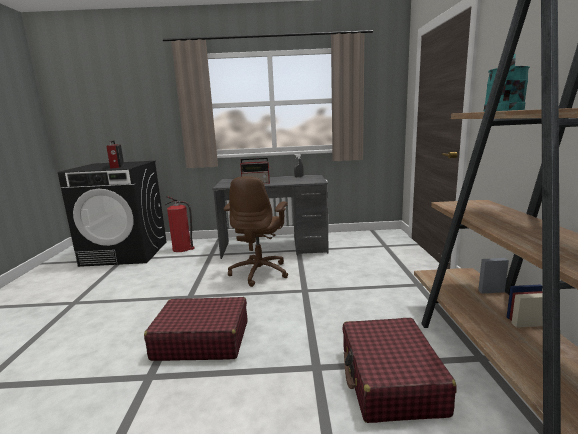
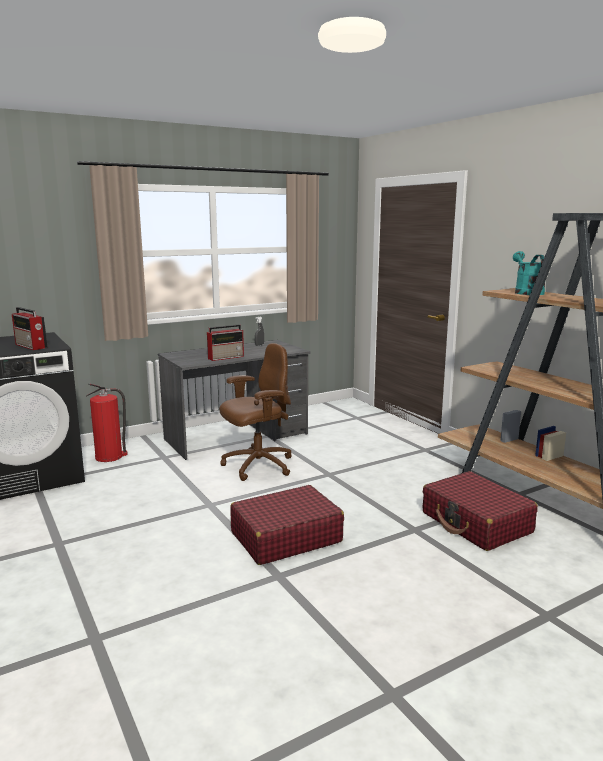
camera: 30 degrees left, 0 degrees up
brown office chair [224,176,288,287] -> brown office chair turned 105 degrees counterclockwise [219,343,292,481]

